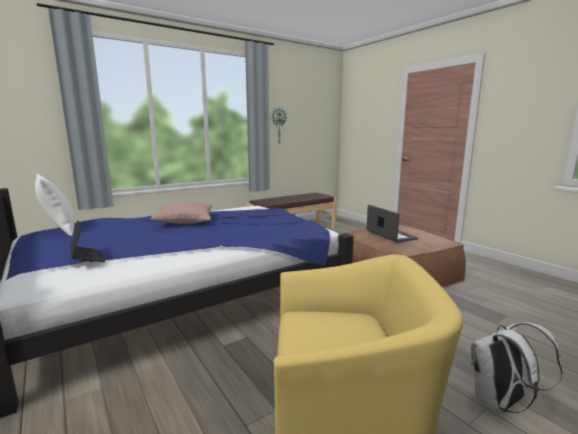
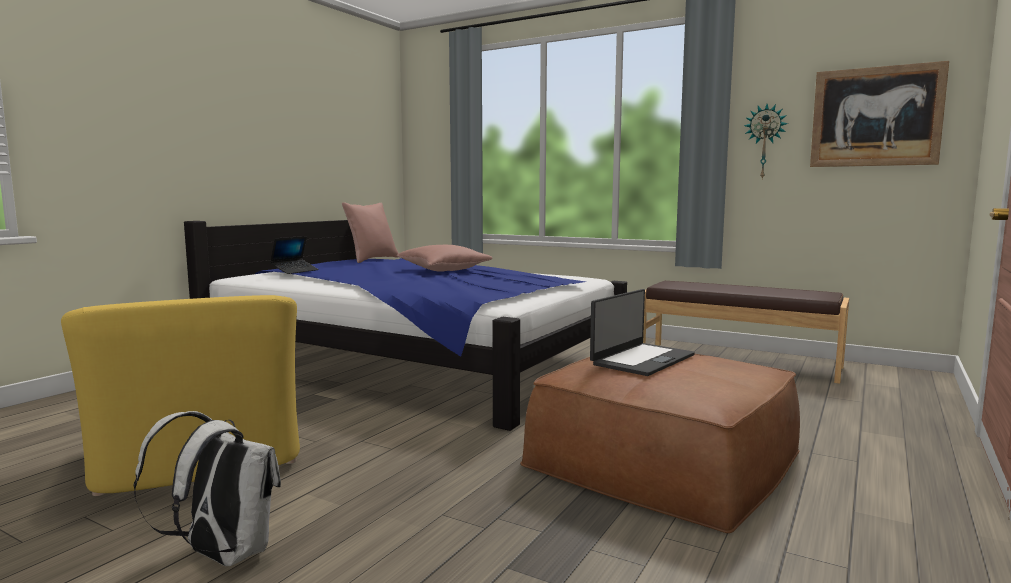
camera: 65 degrees right, 5 degrees down
white pillow [35,174,75,236] -> pink pillow [342,202,399,263]
none -> picture [810,61,949,167]

